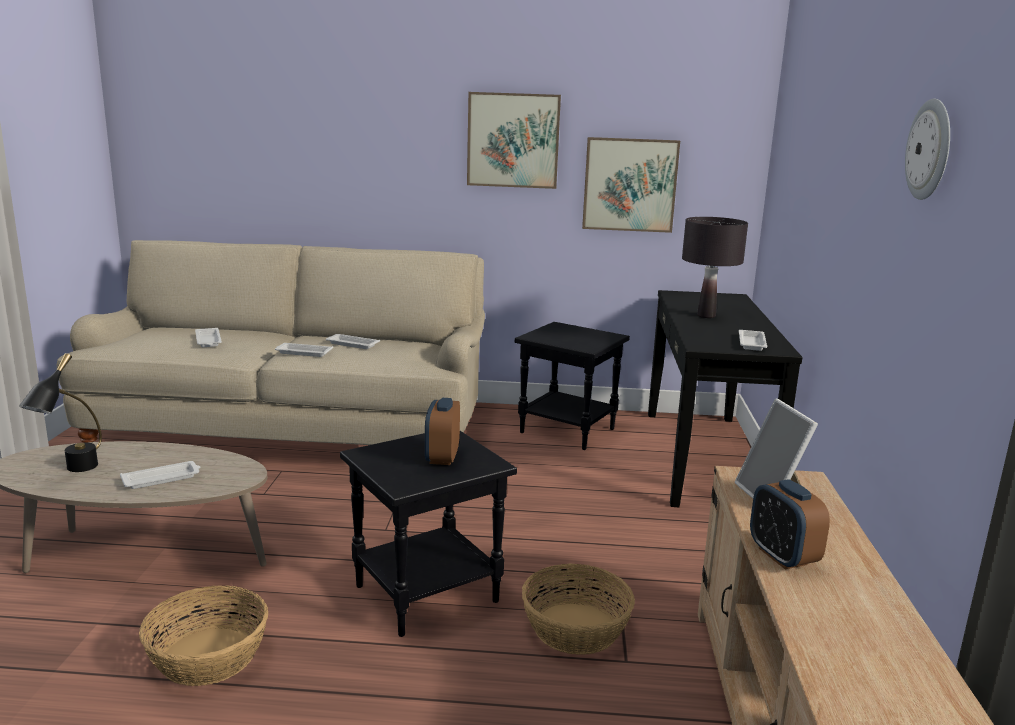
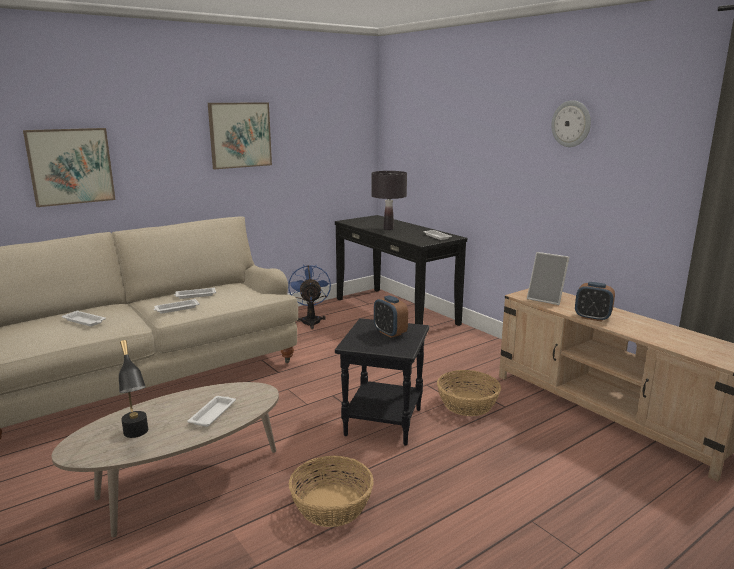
camera: 40 degrees left, 0 degrees up
black side table [515,322,630,450] -> blue fan [288,264,331,329]
picture [582,137,680,233] -> picture moved to [23,128,116,207]

